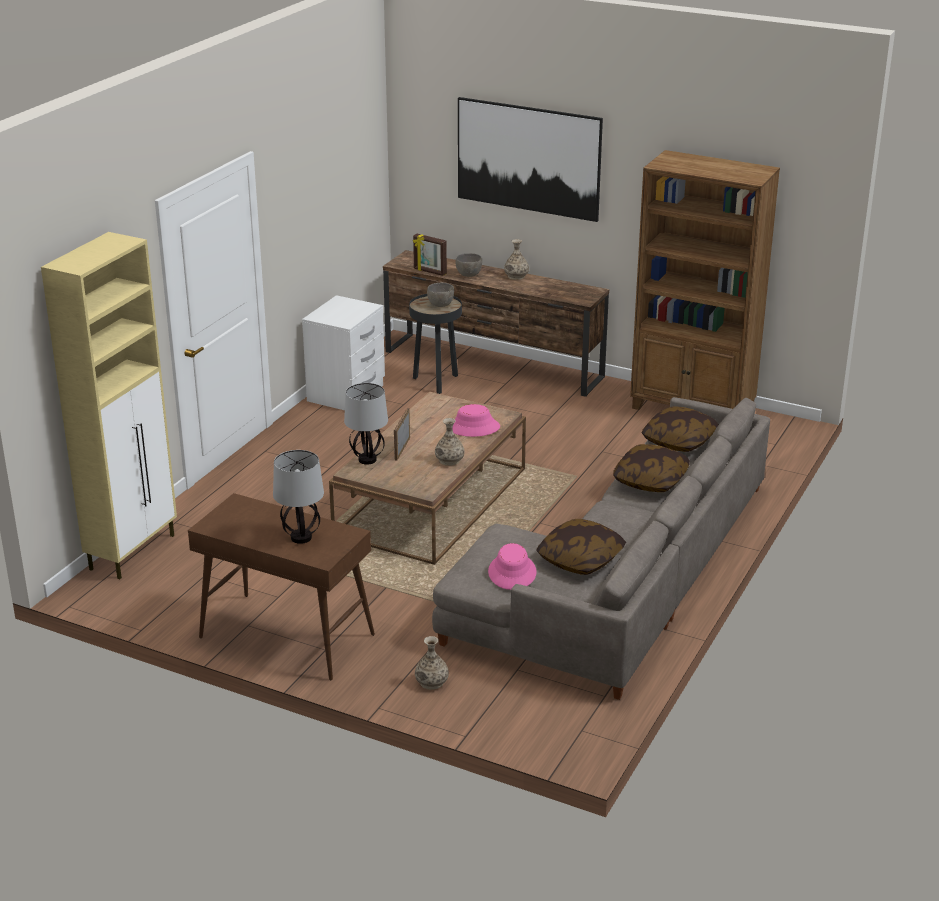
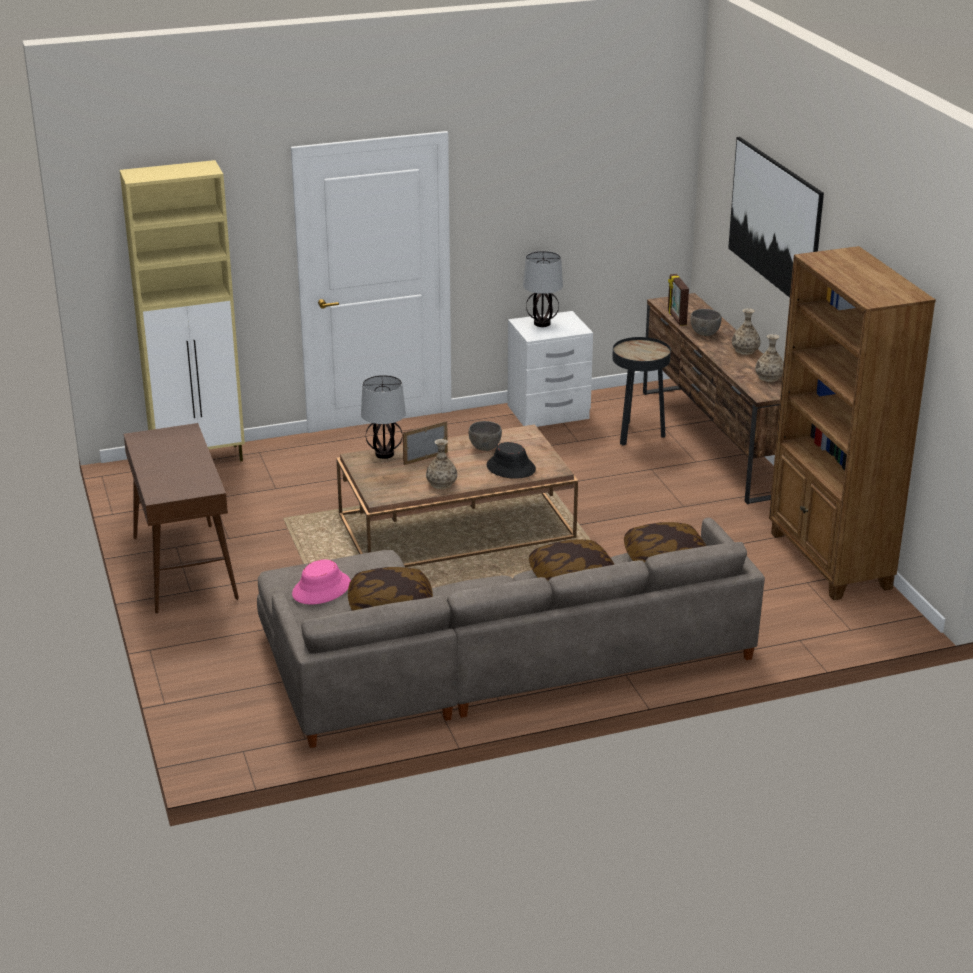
camera: 45 degrees right, 0 degrees up
table lamp [273,450,324,544] -> table lamp moved to [523,251,563,327]
vase [415,636,449,690] -> vase moved to [755,334,784,382]
grey bowl [427,283,454,307] -> grey bowl moved to [469,421,502,451]
pink hat [452,404,500,437] -> black hat [487,442,536,479]

